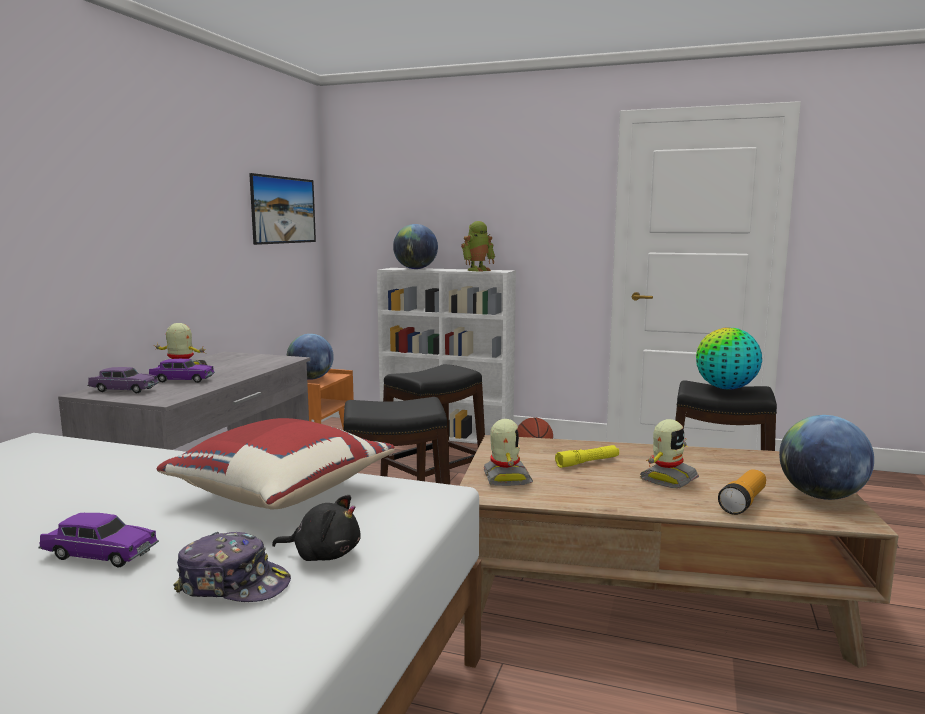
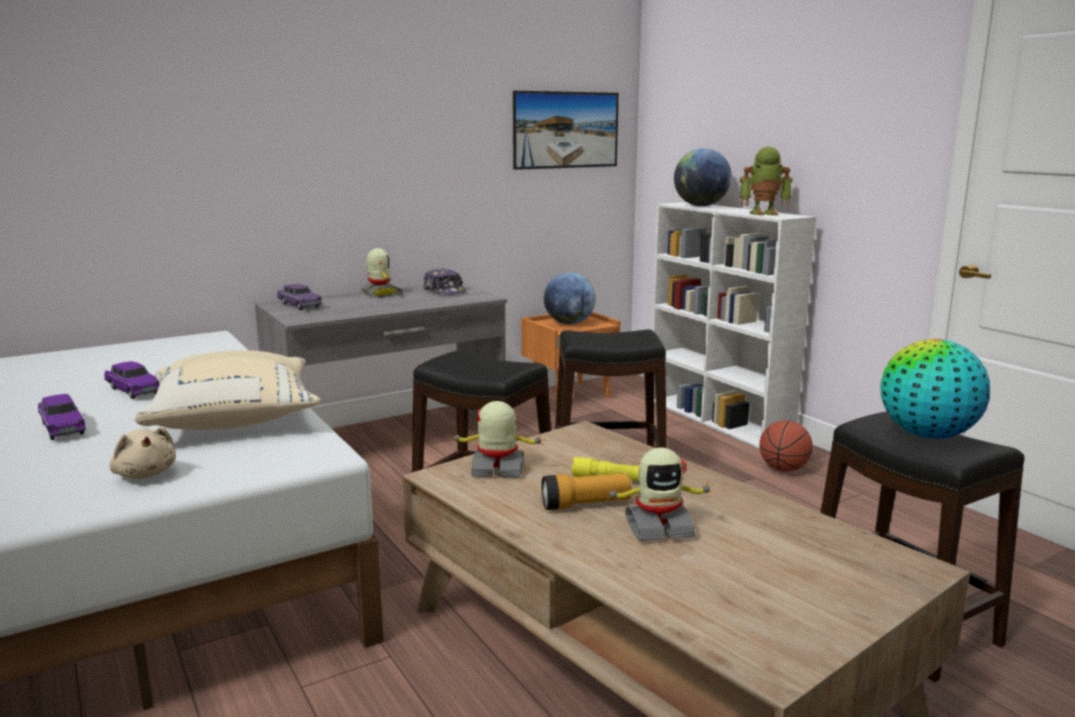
camera: 40 degrees right, 5 degrees up
purple toy car [149,359,215,383] -> purple toy car moved to [104,361,159,399]
red pillow [157,418,394,509] -> beige pillow [135,350,321,430]
cap [173,532,291,602] -> cap moved to [423,268,466,295]
black plush toy [272,495,361,561] -> beige plush toy [109,427,176,479]
toy robot [483,419,533,486] -> toy robot turned 120 degrees counterclockwise [449,401,546,478]
flashlight [718,469,766,515] -> flashlight moved to [541,473,631,510]
globe [779,415,874,500] -> none

